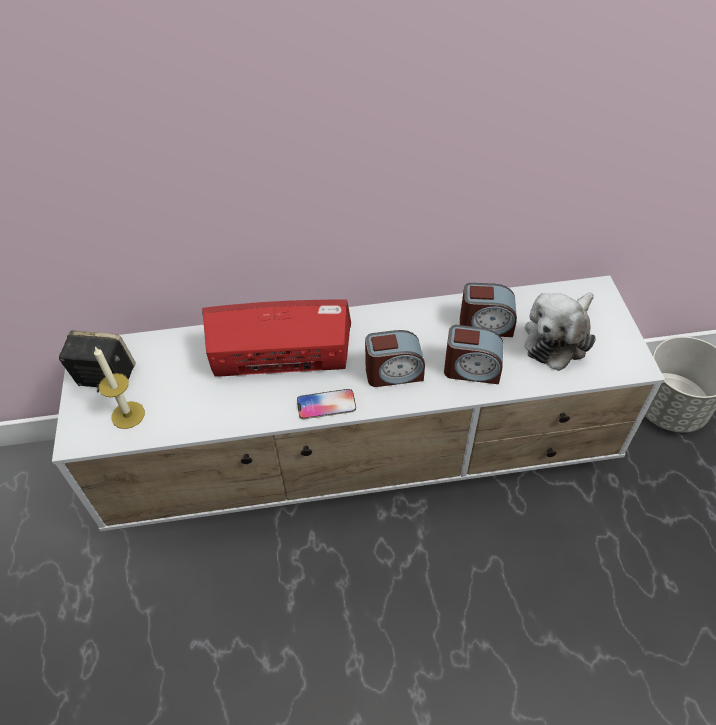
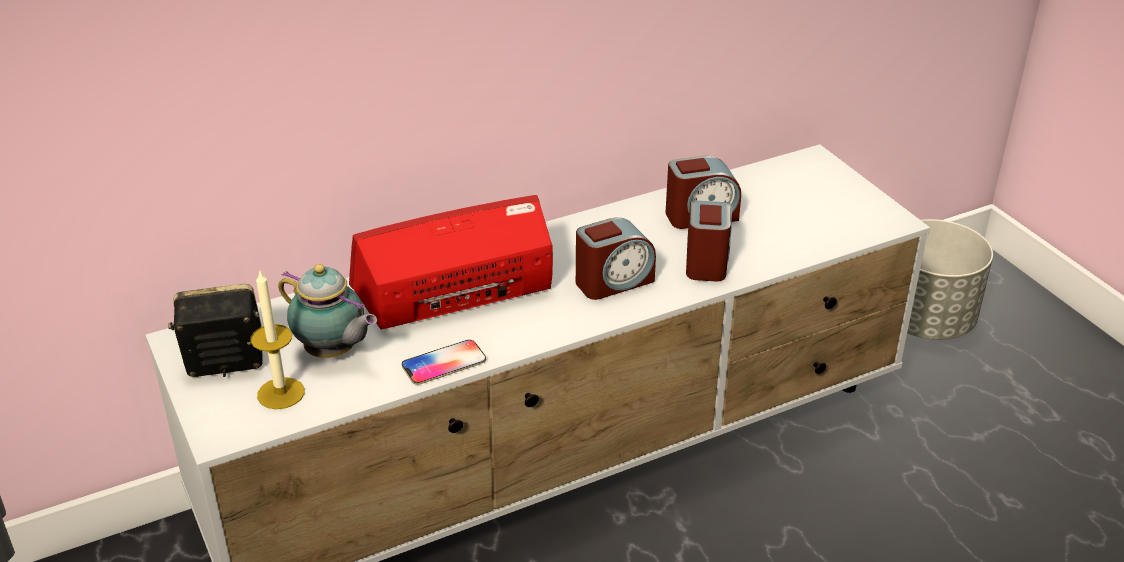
camera: 20 degrees left, 15 degrees down
phone [297,389,356,419] -> phone moved to [402,340,486,385]
alarm clock [444,325,504,384] -> alarm clock turned 75 degrees counterclockwise [686,200,732,281]
plush toy [525,293,596,371] -> none
none -> teapot [278,264,377,358]

